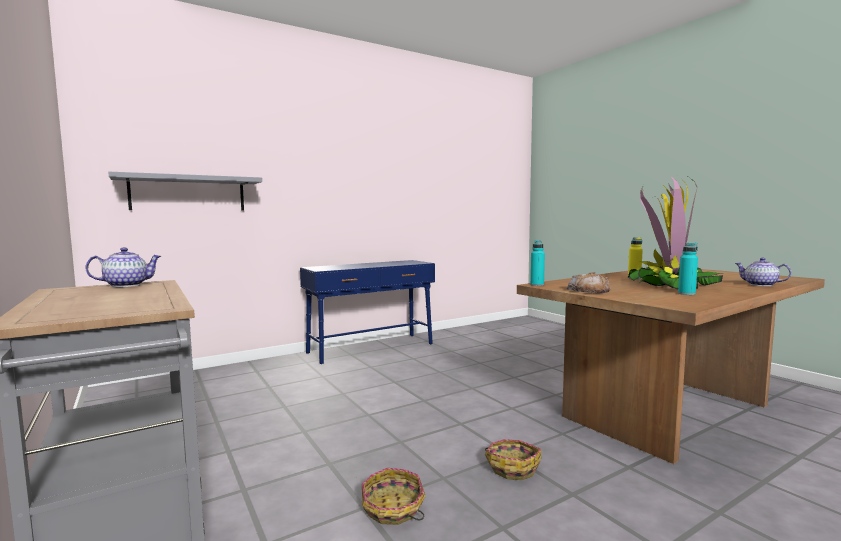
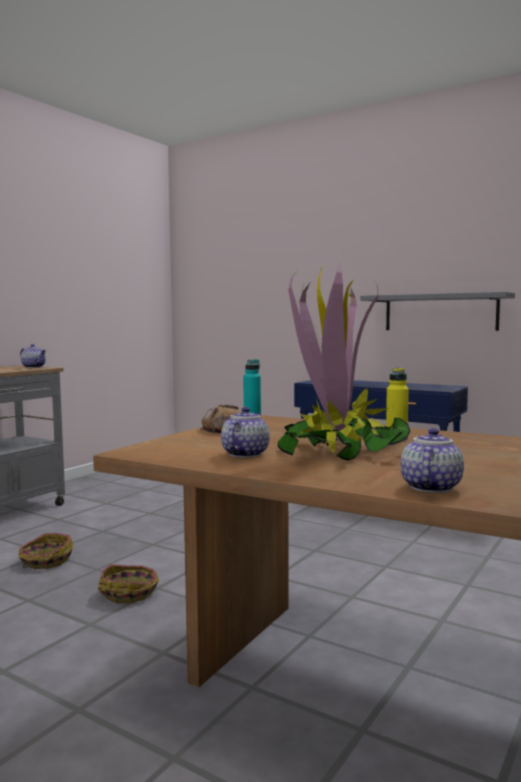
camera: 65 degrees right, 0 degrees up
grey shelf [109,172,262,210] -> grey shelf moved to [360,292,515,331]
turquoise bottle [678,243,698,295] -> teapot [221,407,270,458]

